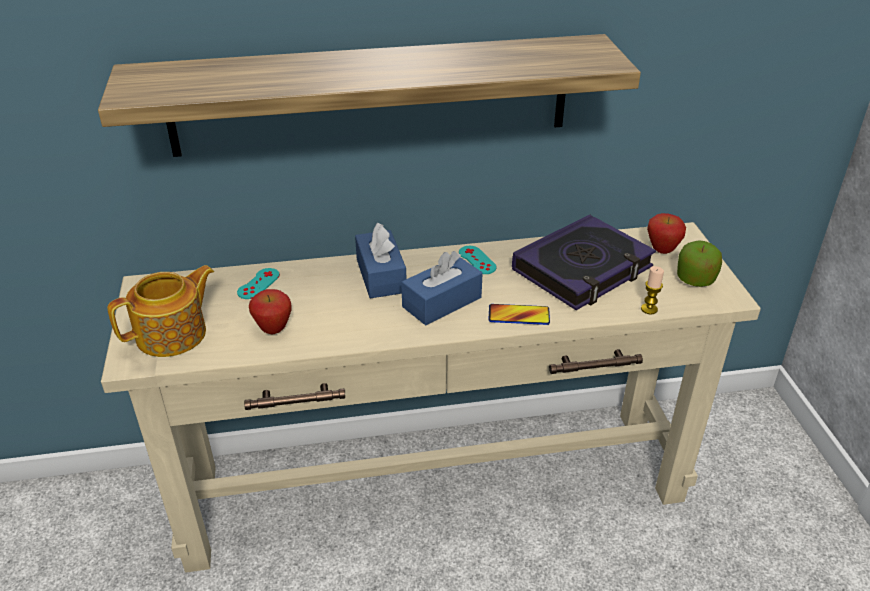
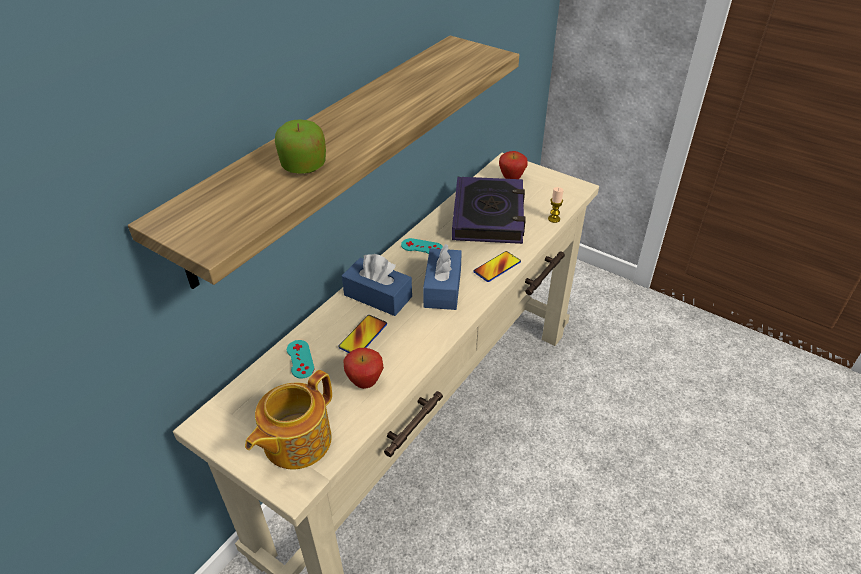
camera: 45 degrees left, 5 degrees up
teapot [107,265,215,357] -> teapot turned 150 degrees counterclockwise [245,370,332,470]
apple [677,240,722,287] -> apple moved to [275,119,326,174]
none -> phone [338,315,387,353]

